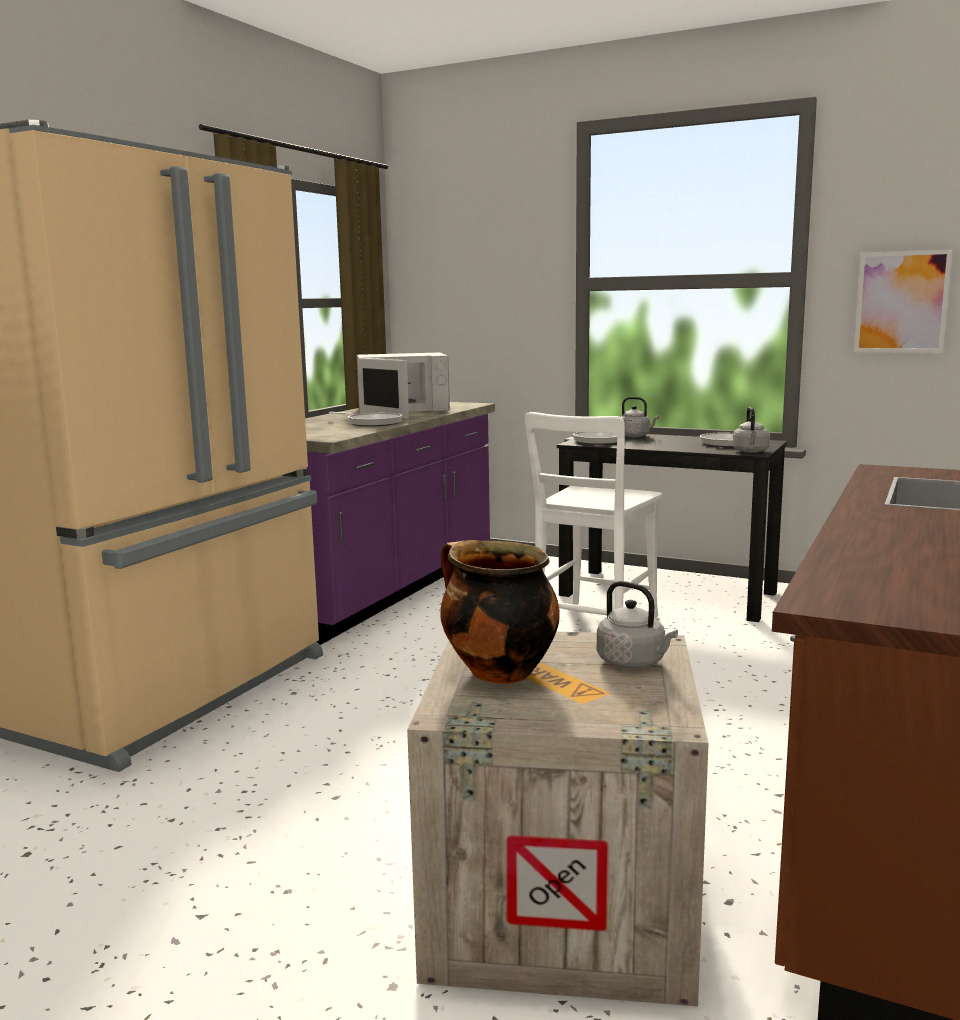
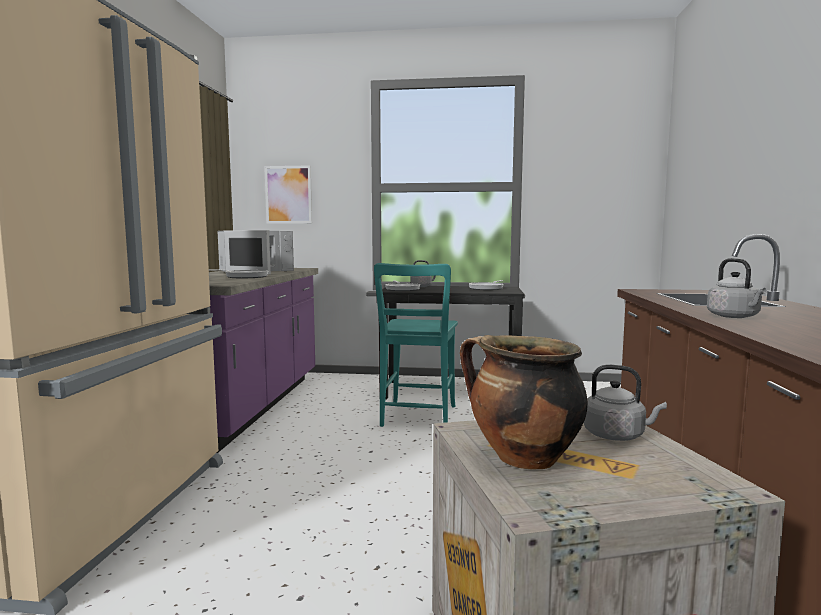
camera: 20 degrees left, 5 degrees down
white chair [525,412,662,617] -> turquoise chair [374,263,458,427]
grey kettle [733,407,770,453] -> grey kettle moved to [707,258,766,318]
picture [854,249,953,353] -> picture moved to [264,165,312,224]

